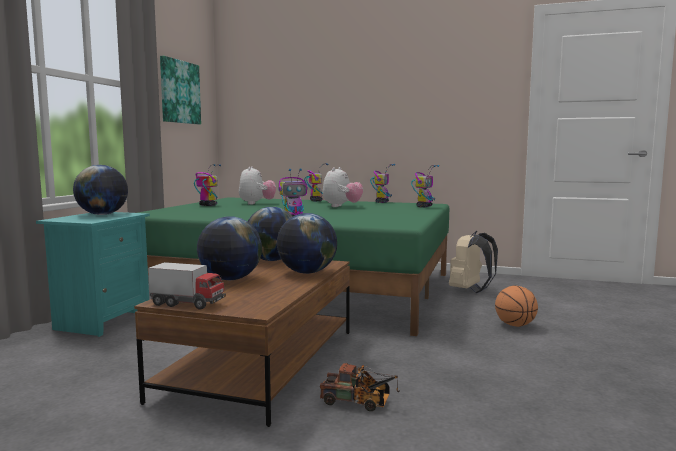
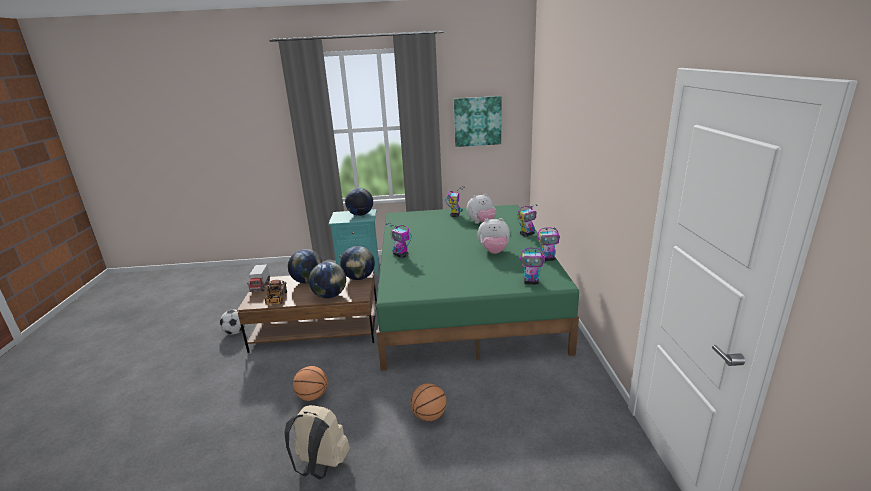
camera: 70 degrees right, 15 degrees up
toy truck [320,363,400,411] -> toy truck moved to [265,280,287,305]
beige backpack [449,231,498,293] -> beige backpack moved to [284,405,350,479]
none -> football [220,309,246,334]
none -> basketball [293,366,328,401]

